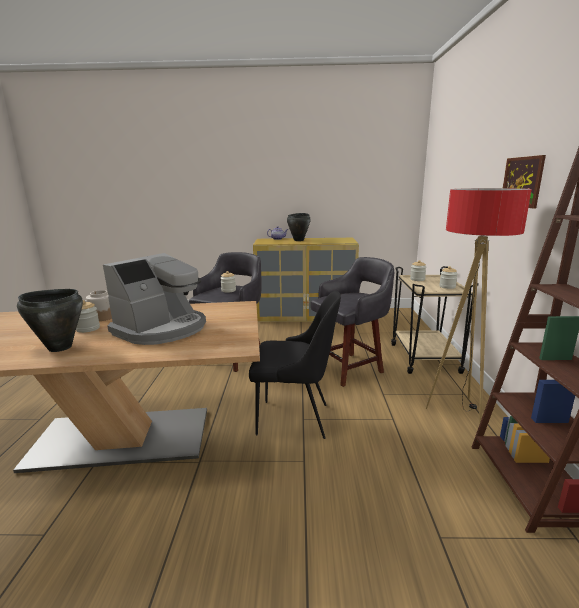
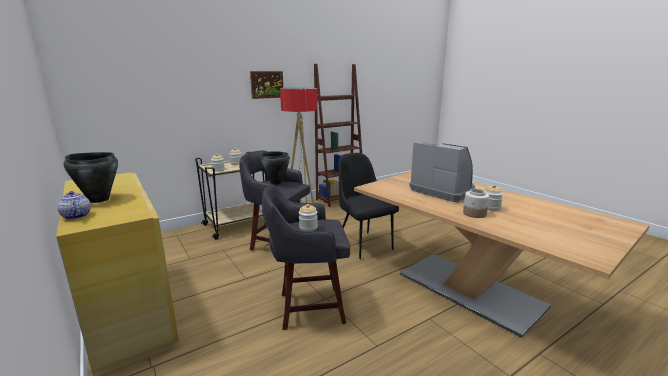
camera: 125 degrees left, 0 degrees up
black cooking pot [17,289,83,352] -> black cooking pot moved to [261,151,290,185]
coffee machine [103,253,206,345] -> coffee machine turned 45 degrees clockwise [409,142,475,202]

